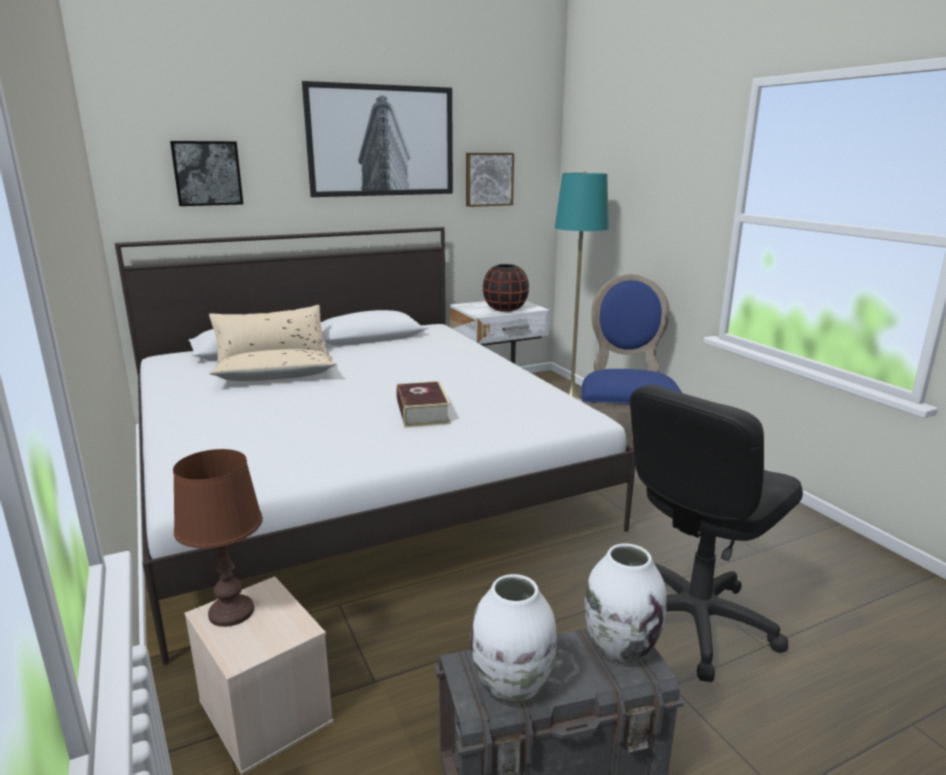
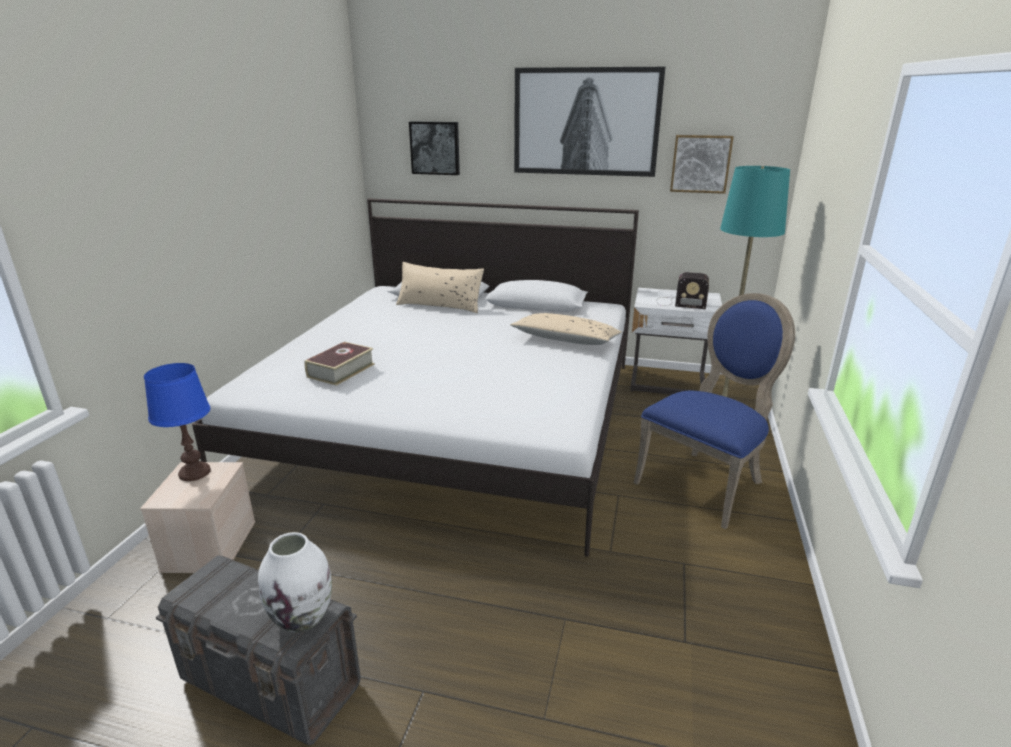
camera: 40 degrees right, 5 degrees up
brown table lamp [173,449,263,627] -> blue table lamp [144,363,211,481]
beige pillow [209,349,336,381] -> beige pillow moved to [510,313,622,345]
book [396,381,451,427] -> book moved to [304,342,375,386]
white vase [471,574,557,704] -> none
black vase [483,264,529,312] -> radio [660,272,709,309]
black office chair [630,385,803,682] -> none

